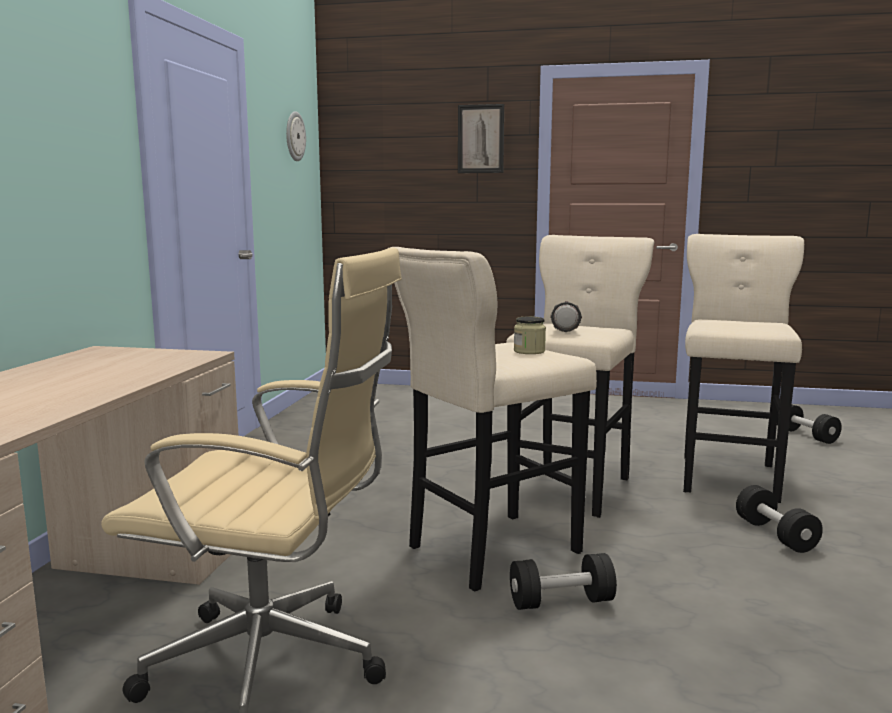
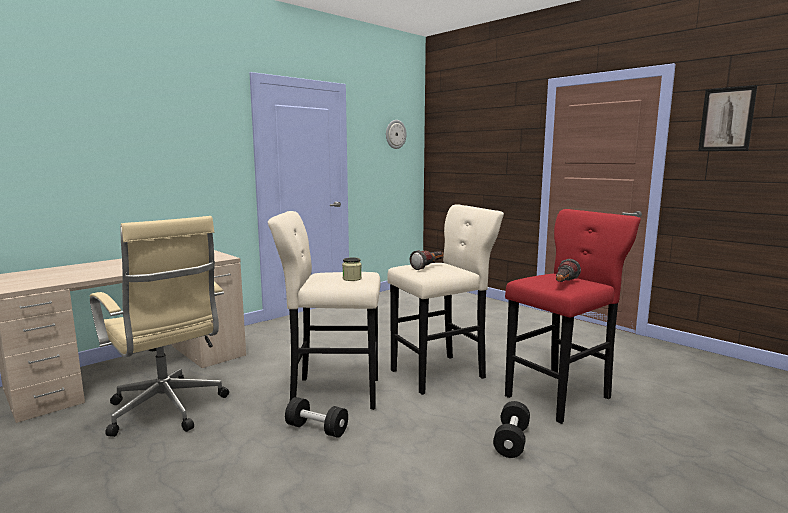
camera: 35 degrees right, 0 degrees up
picture [458,104,504,173] -> picture moved to [698,85,758,151]
beige stool [683,234,804,503] -> red stool [505,209,641,424]
black dumbbell [777,405,842,444] -> none
none -> flashlight [556,259,581,282]

